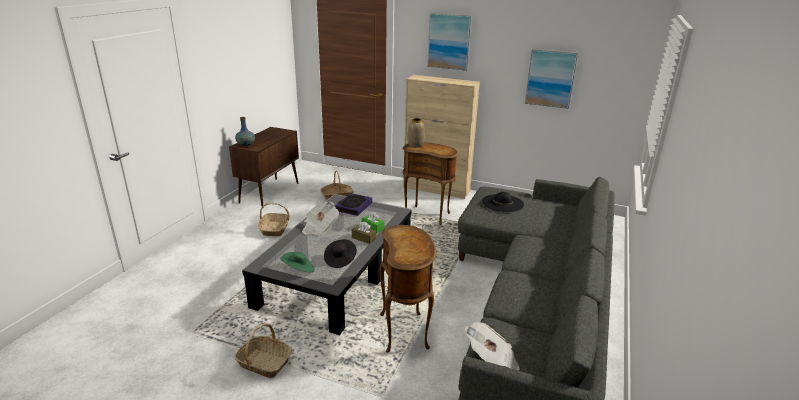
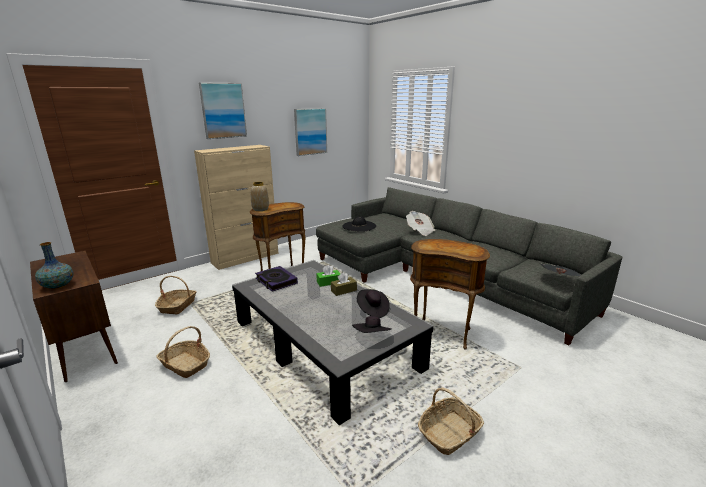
camera: 60 degrees left, 5 degrees down
green hat [280,252,315,272] -> black hat [352,316,392,333]
newspaper [302,202,339,235] -> newspaper moved to [406,211,435,236]

